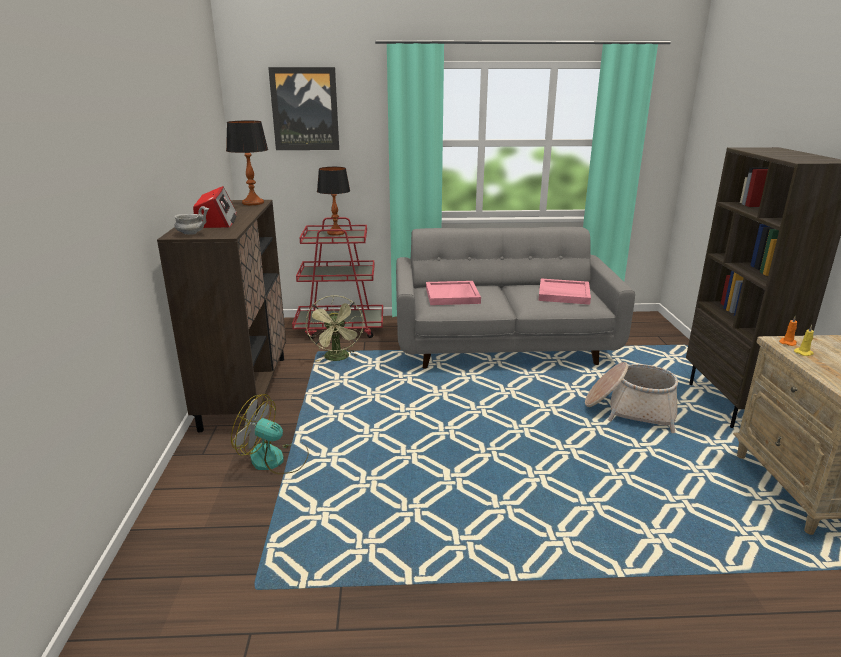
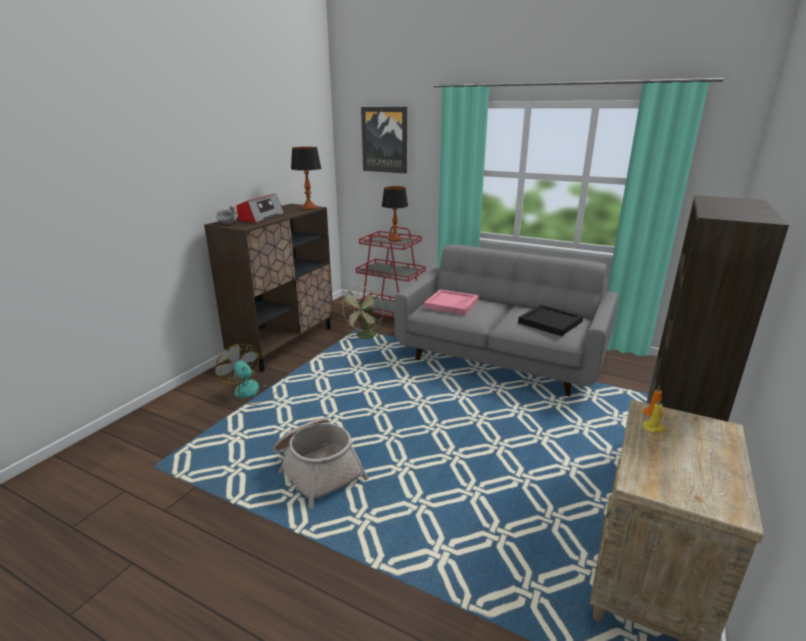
camera: 30 degrees right, 0 degrees up
pink tray [538,278,591,305] -> black tray [518,305,583,336]
basket [585,362,678,433] -> basket moved to [273,418,368,509]

